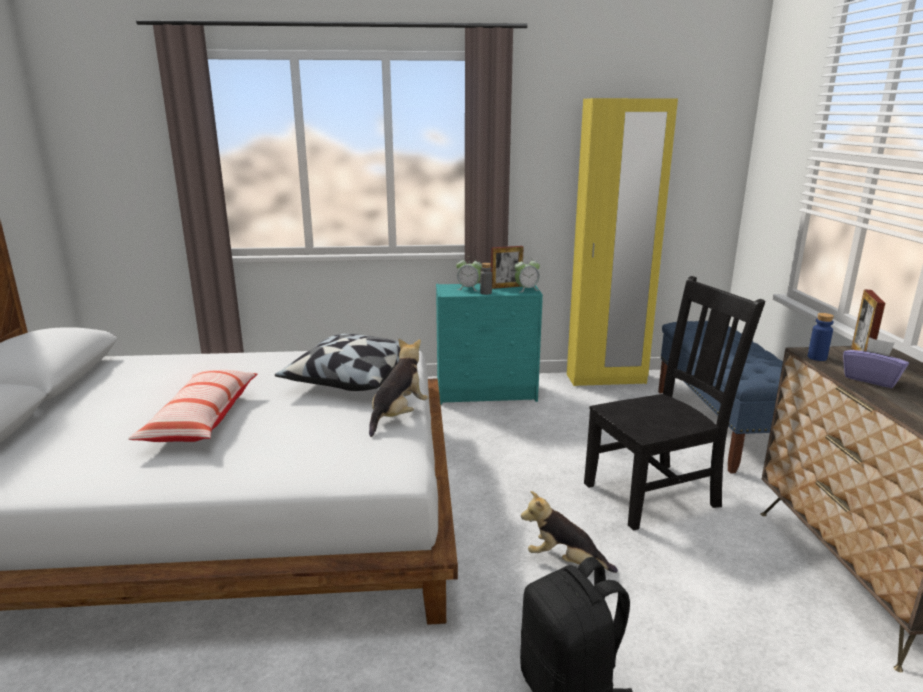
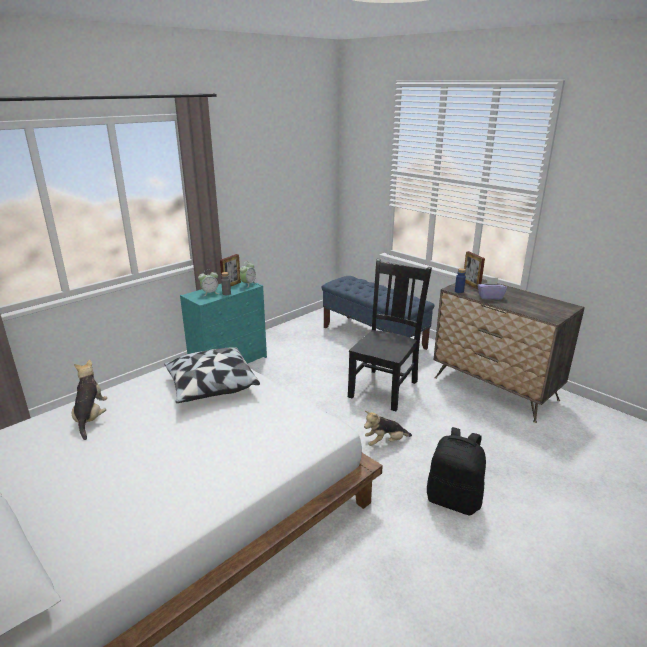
camera: 40 degrees left, 5 degrees up
pillow [128,370,257,442] -> none
plush toy [369,339,428,437] -> plush toy moved to [72,359,107,440]
yellow wardrobe [567,98,678,386] -> none

